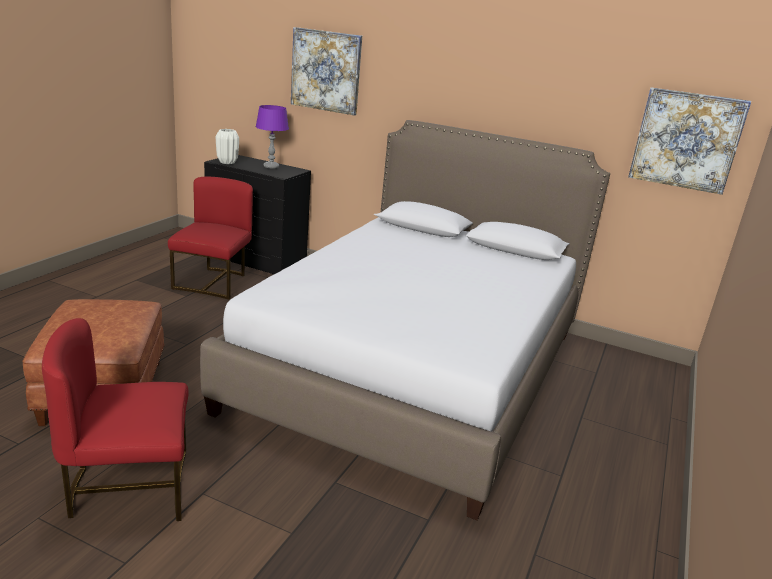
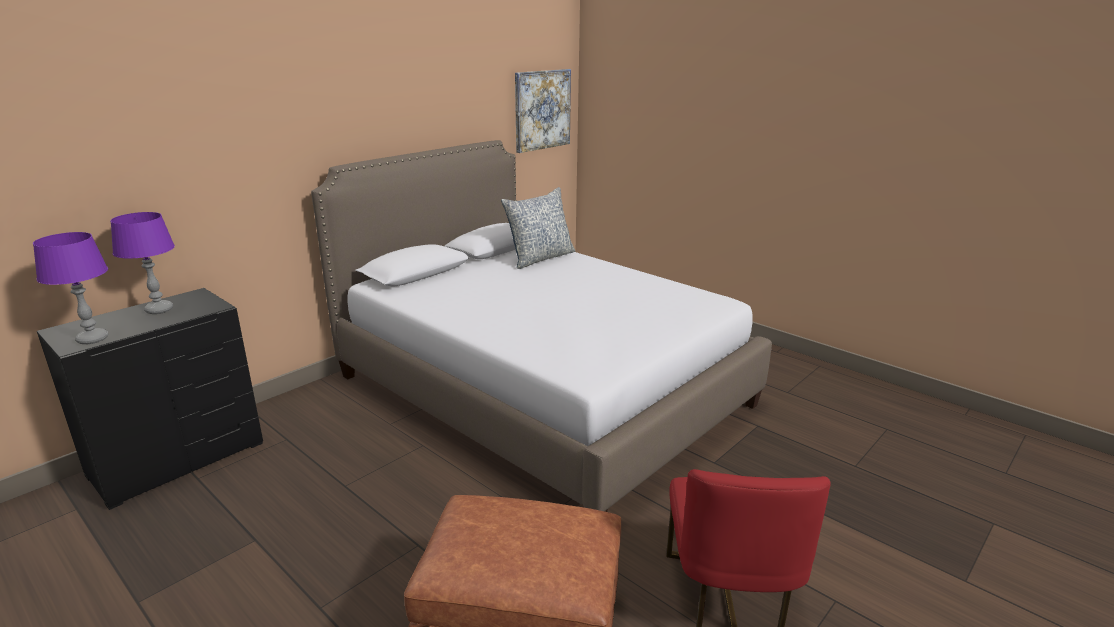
camera: 70 degrees left, 0 degrees up
red chair [168,176,253,299] -> none
white vase [216,129,239,164] -> purple table lamp [33,232,108,344]
picture [291,27,362,115] -> none
none -> pillow [501,187,576,269]

